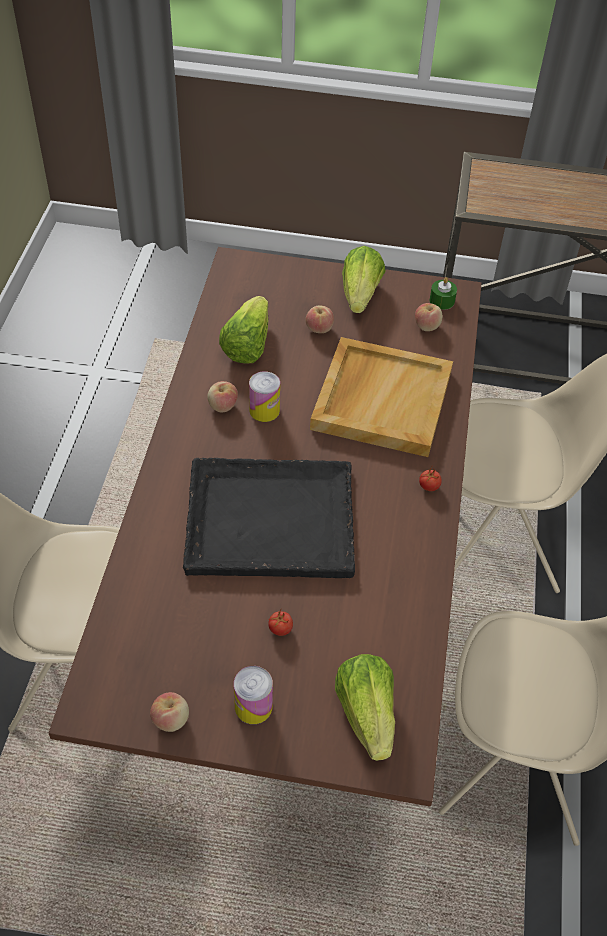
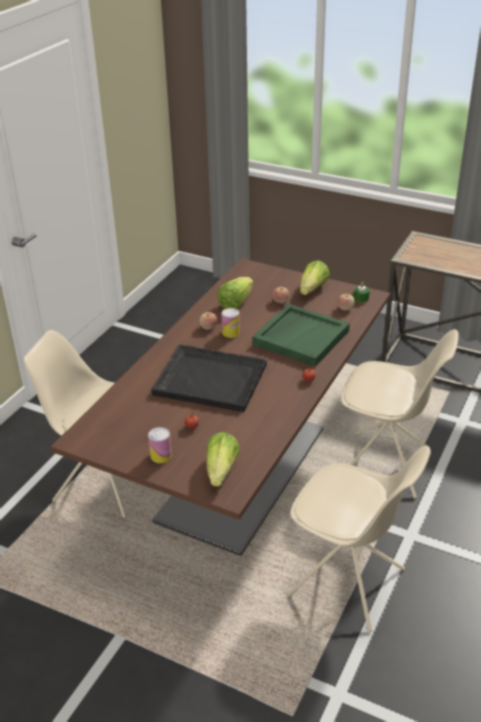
camera: 20 degrees right, 15 degrees down
apple [150,692,189,732] -> none
beige tray [310,337,453,457] -> green tray [252,304,350,367]

